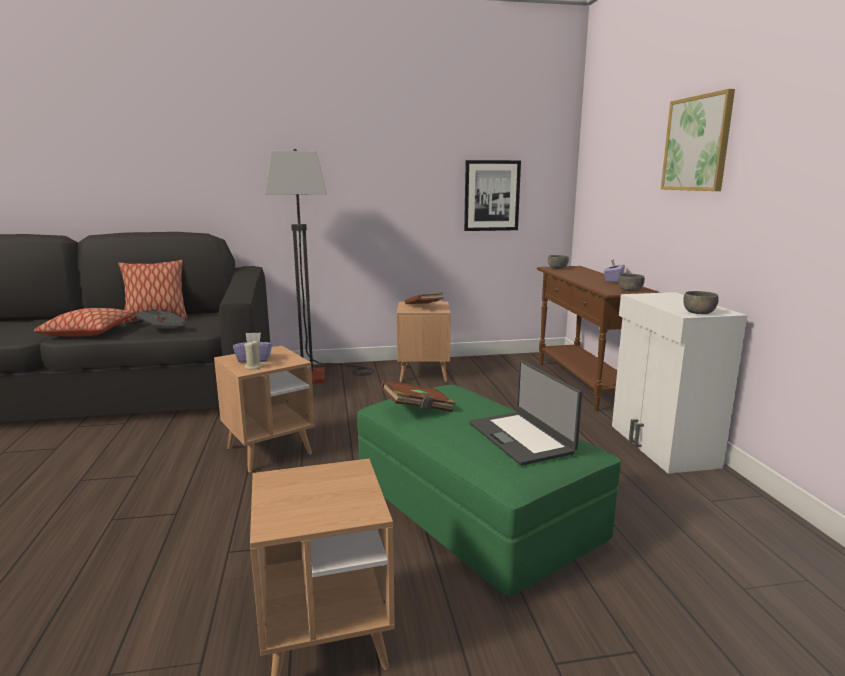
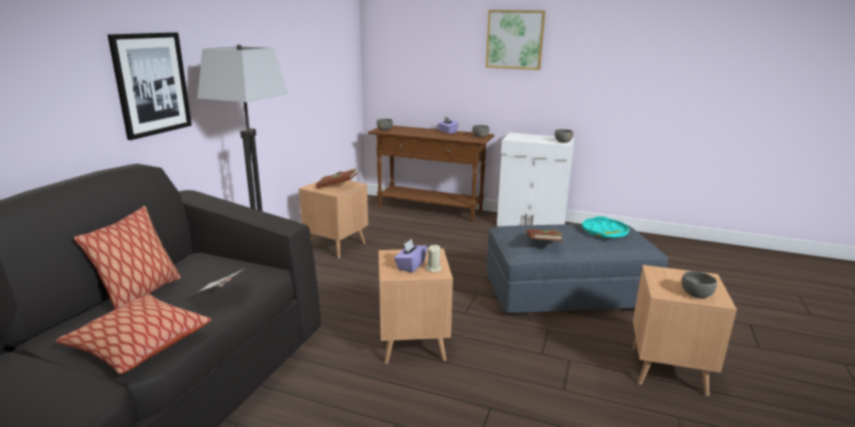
camera: 60 degrees left, 5 degrees up
green ottoman [357,385,620,596] -> grey ottoman [487,224,669,315]
picture [464,160,521,231] -> picture moved to [107,32,192,140]
laptop [470,361,582,466] -> turquoise tray [582,216,629,239]
none -> grey bowl [682,271,717,298]

